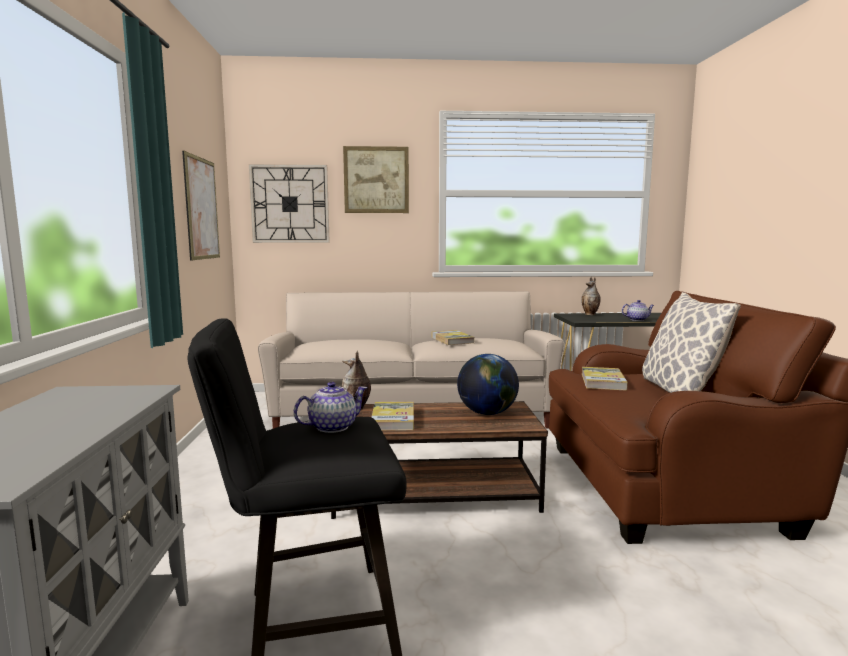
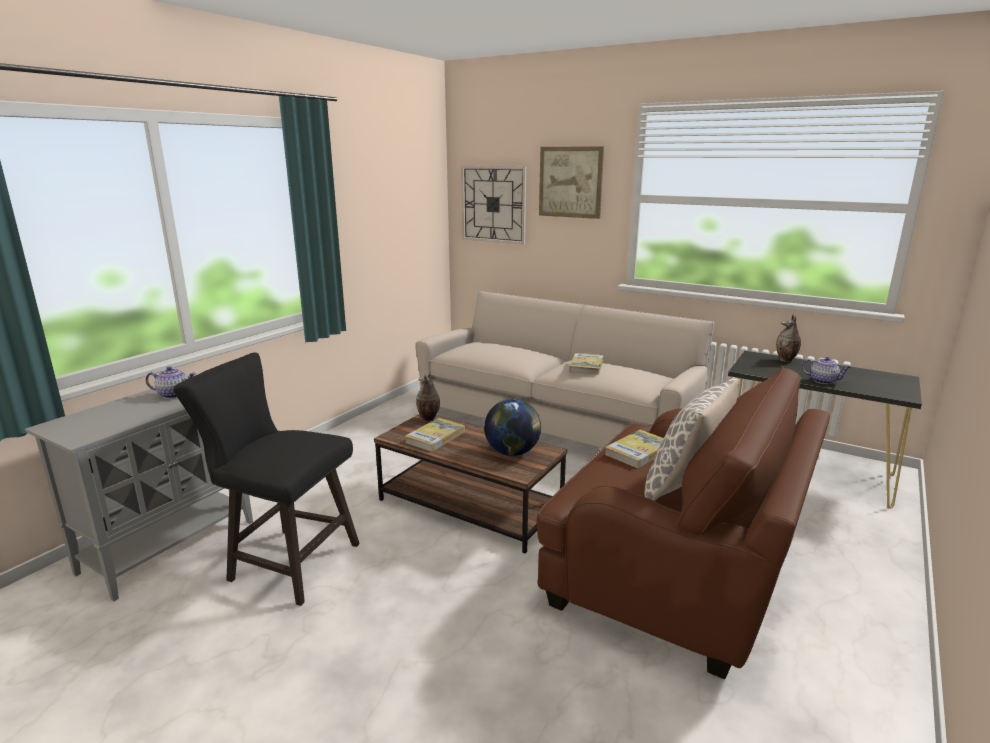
camera: 35 degrees right, 10 degrees up
picture [182,150,220,261] -> none
teapot [294,382,367,433] -> teapot moved to [146,366,196,399]

